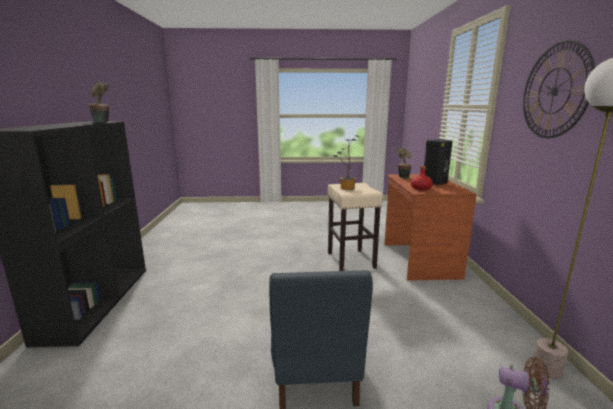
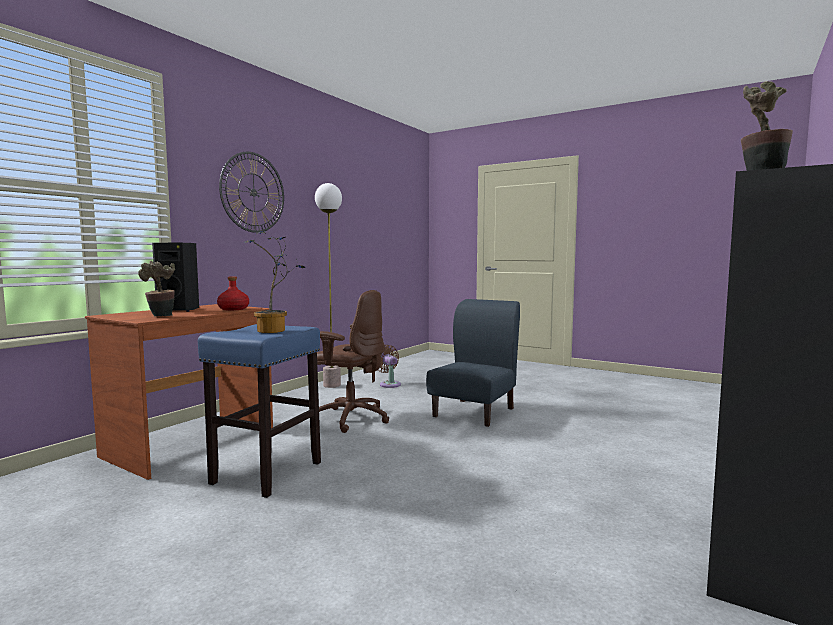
camera: 145 degrees left, 10 degrees down
beige stool [328,183,383,271] -> blue stool [198,324,321,498]
none -> brown office chair [317,290,389,433]

